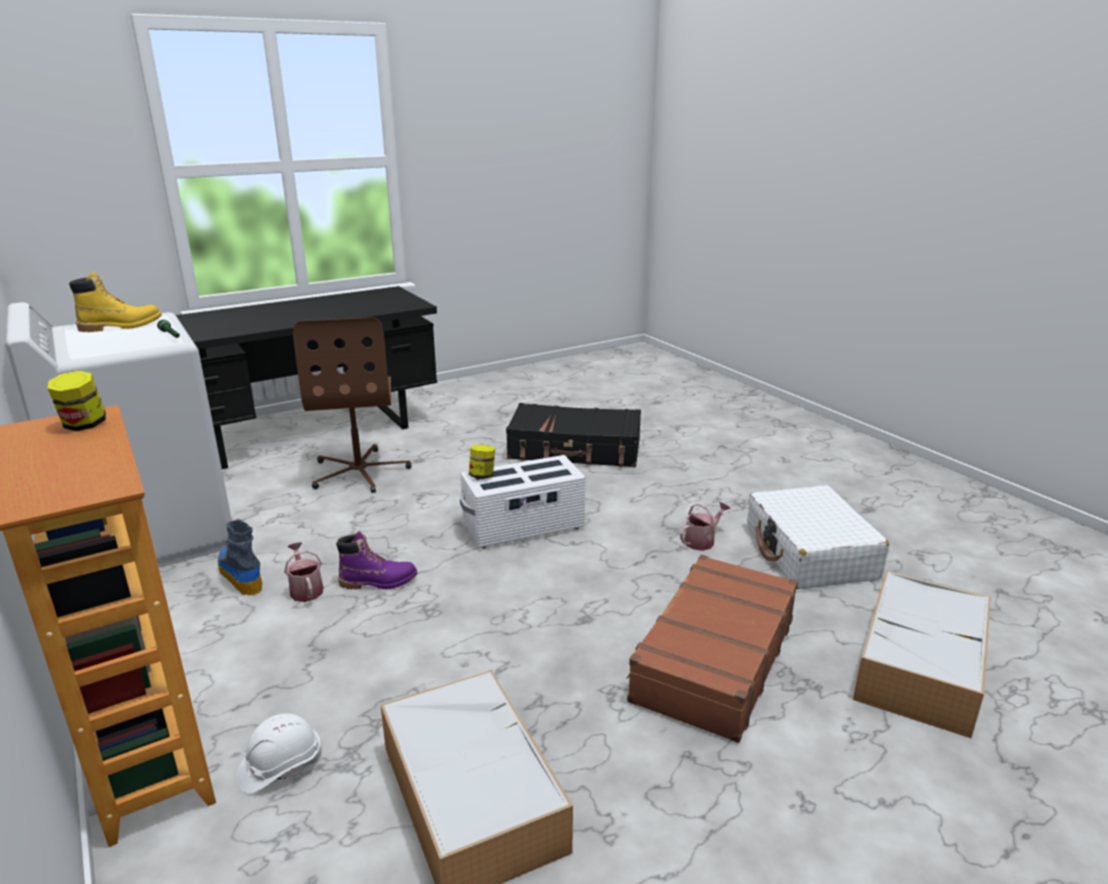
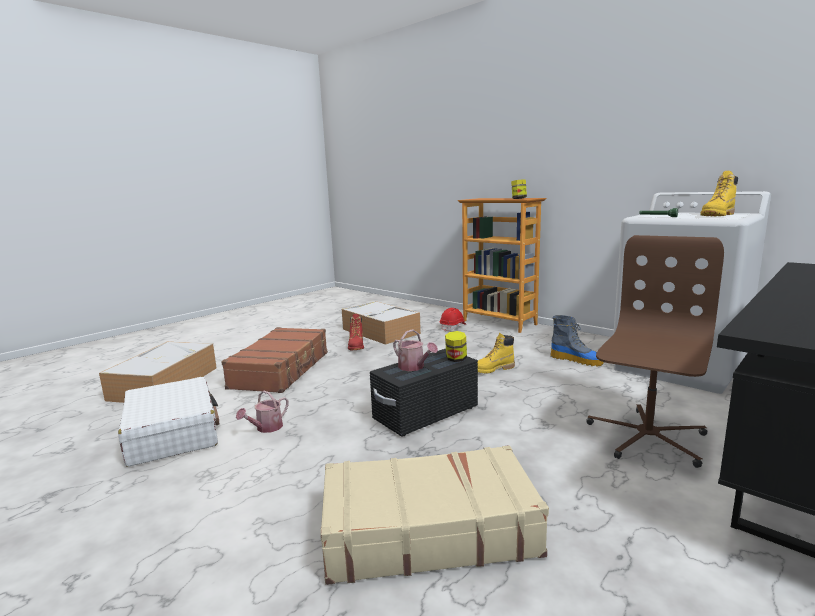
camera: 165 degrees right, 10 degrees down
white hard hat [237,714,322,794] -> red hard hat [440,308,466,331]
watering can [284,542,323,602] -> watering can moved to [393,329,438,371]
brown office chair [293,317,411,493] -> brown office chair turned 60 degrees clockwise [586,235,724,468]
purple boot [336,531,418,589] -> yellow boot [478,333,515,373]
white storage box [460,455,586,548] -> black storage box [370,349,478,437]
black suitcase [506,403,641,467] -> beige suitcase [320,445,549,585]
none -> red boot [348,314,364,350]

